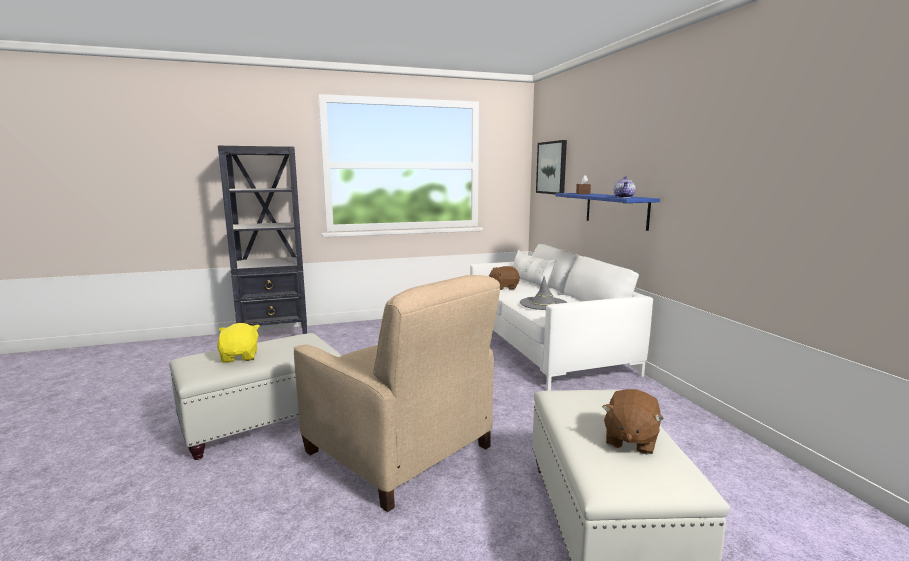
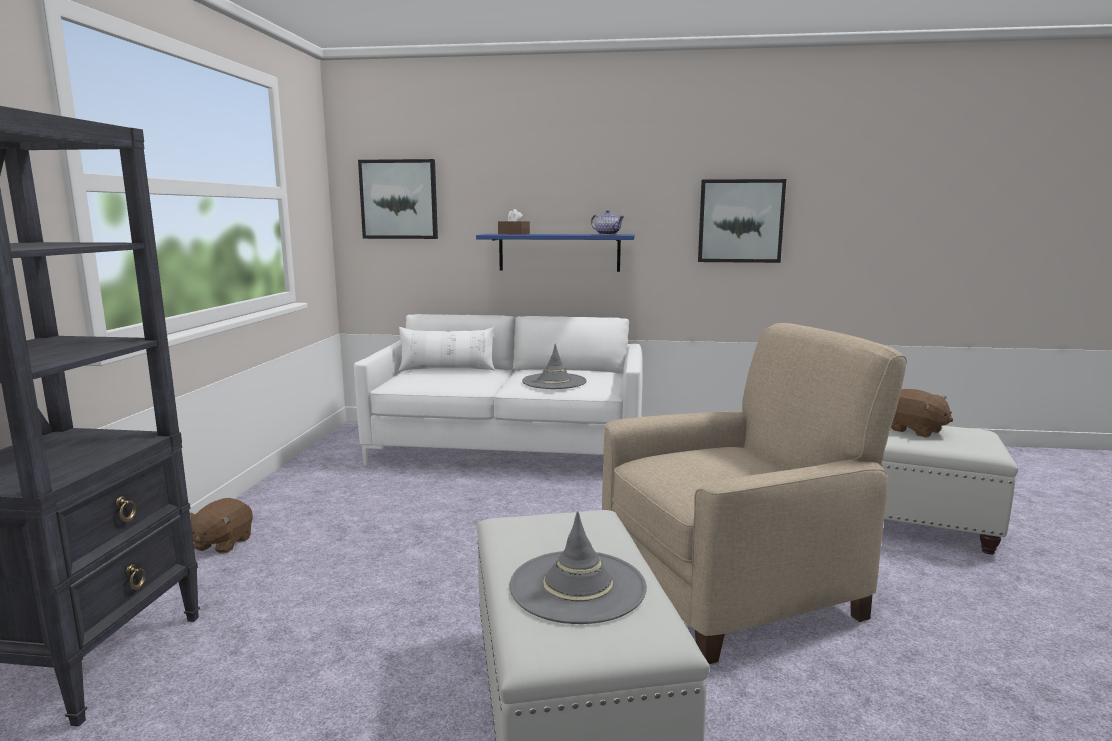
camera: 65 degrees left, 0 degrees up
yellow plush toy [217,323,260,363] -> grey hat [509,511,647,624]
brown plush toy [489,266,520,290] -> brown plush toy moved to [190,498,253,554]
none -> picture [698,179,786,263]

